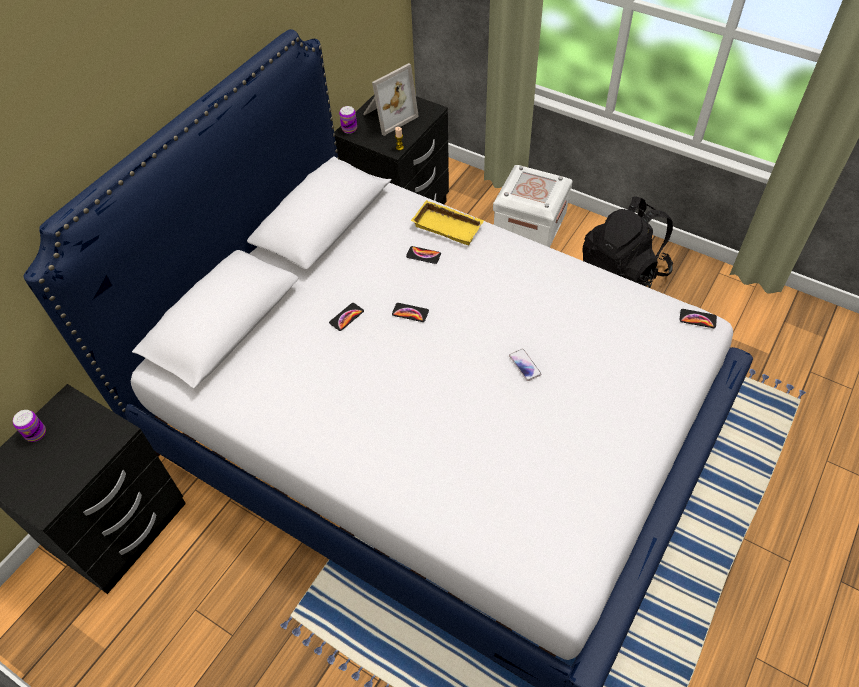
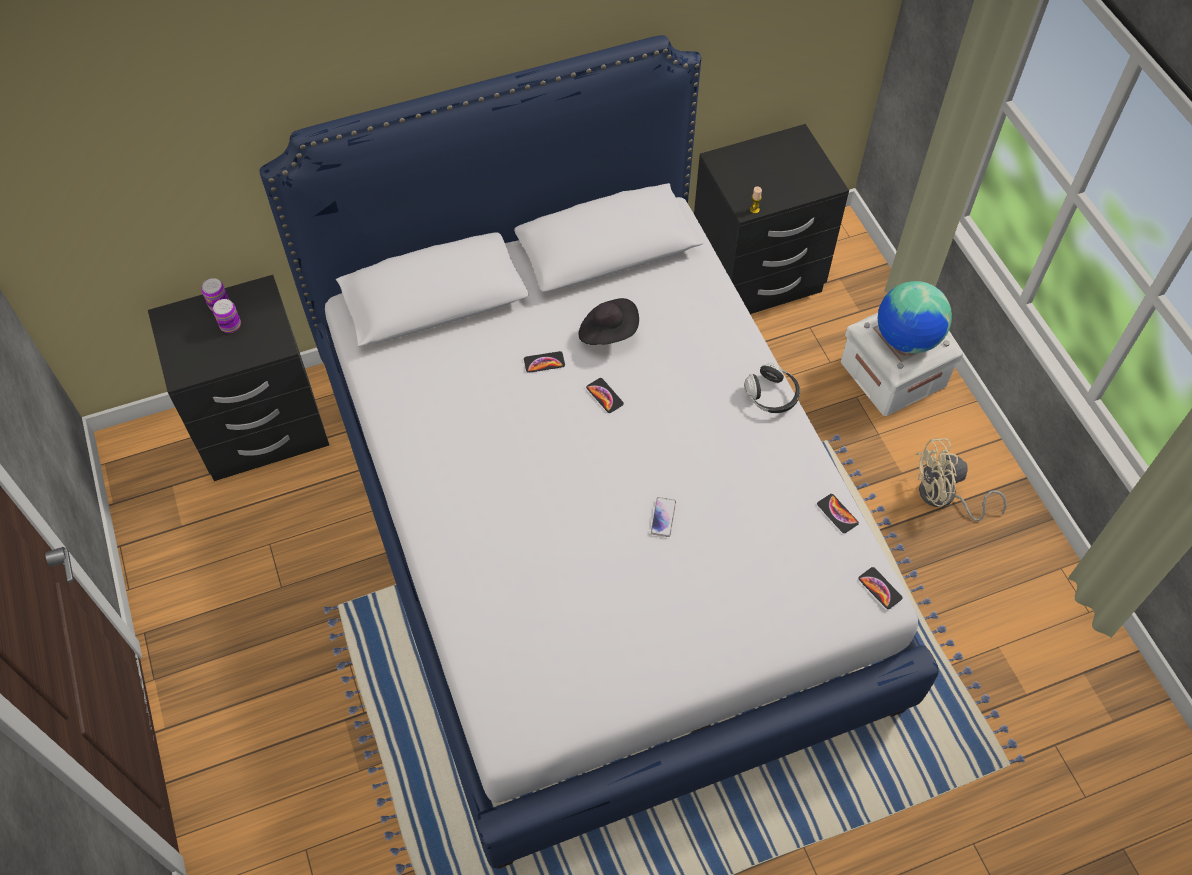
camera: 35 degrees right, 5 degrees up
can [339,106,357,134] -> can moved to [213,299,241,333]
picture frame [363,63,419,136] -> none
phone [406,246,441,264] -> phone moved to [817,494,859,533]
yellow tray [411,200,484,245] -> none
black backpack [582,197,673,288] -> beige fan [916,438,1007,521]
none -> black hat [579,298,639,345]
none -> headphones [744,363,800,413]
none -> globe [878,281,952,353]

